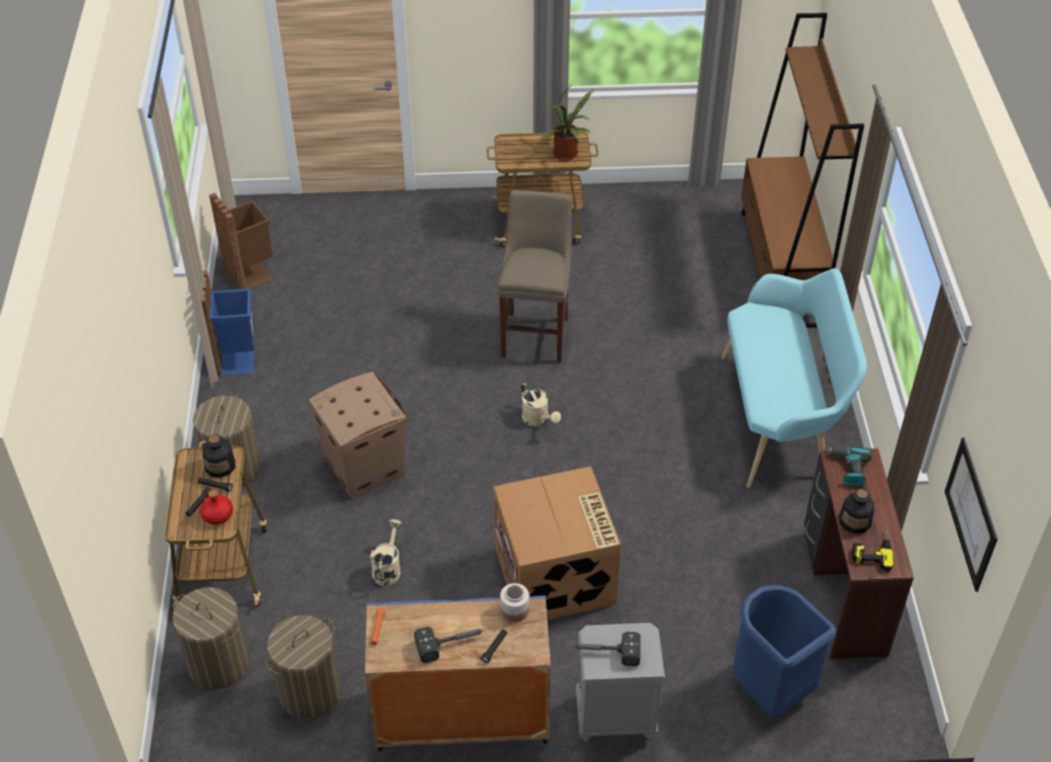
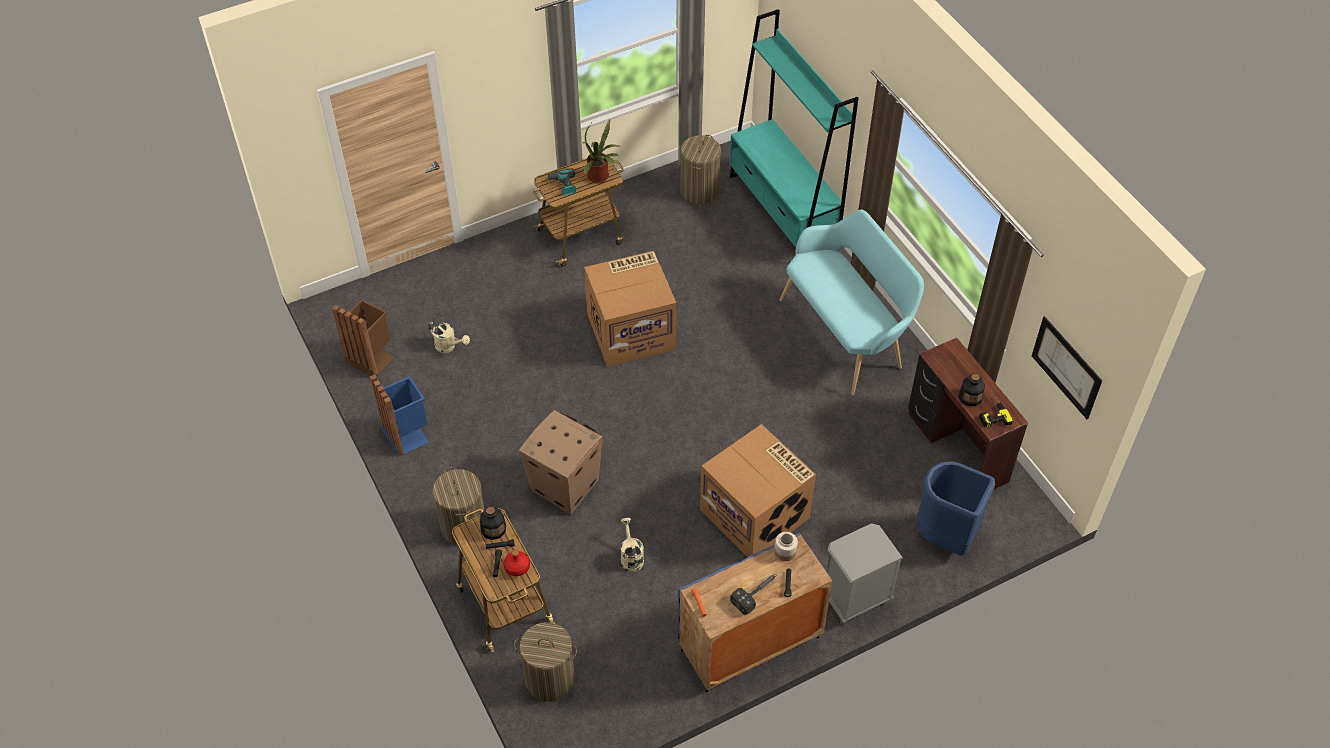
camera: 25 degrees left, 5 degrees up
laundry basket [266,615,340,719] -> laundry basket moved to [680,135,721,204]
beige stool [497,190,572,363] -> cardboard box [584,251,676,367]
beige watering can [521,383,561,427] -> beige watering can moved to [428,321,470,353]
hammer [572,632,641,666] -> none
brown bookcase [741,13,864,328] -> turquoise bookcase [730,9,859,247]
power drill [827,446,872,486] -> power drill moved to [545,168,576,196]

